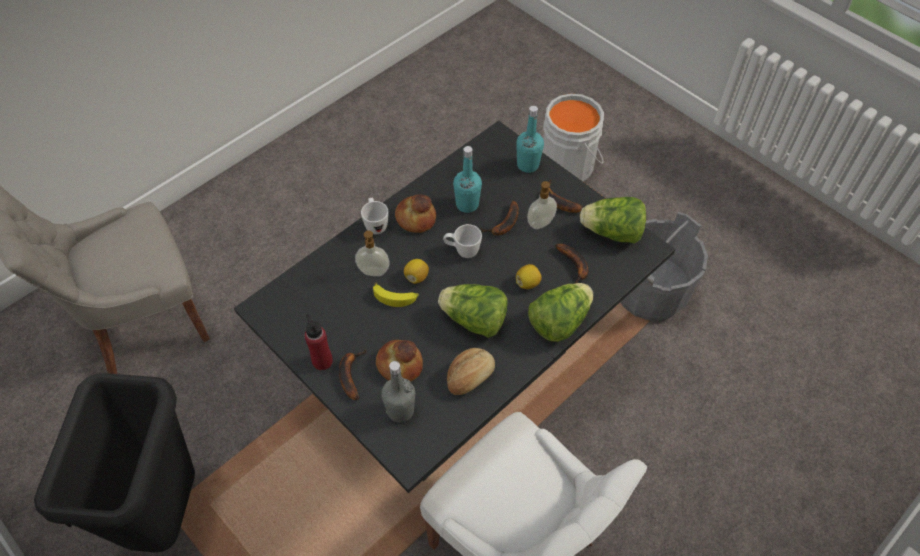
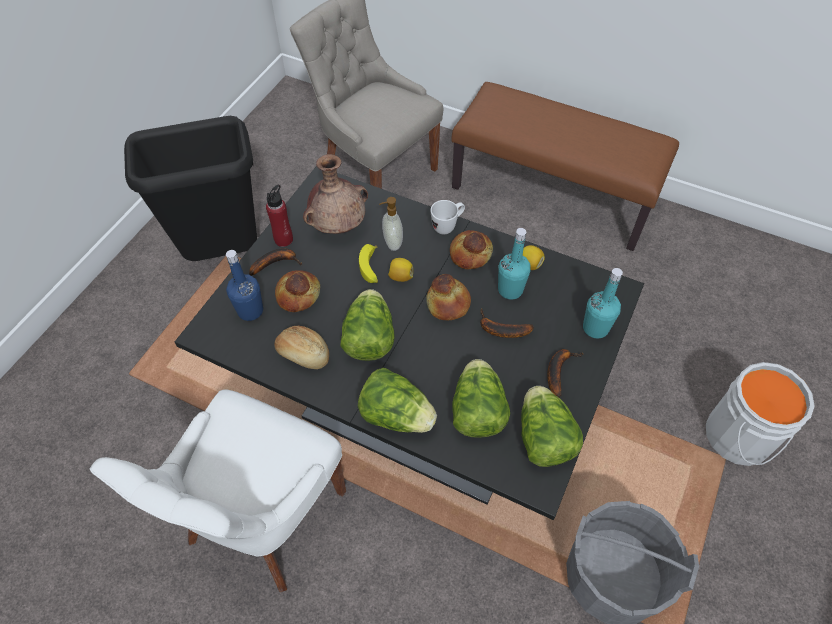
camera: 70 degrees right, 0 degrees up
grey bottle [381,361,415,423] -> blue bottle [226,250,263,321]
white mug [443,224,482,258] -> bread [426,274,471,320]
lemon [516,264,542,289] -> lemon moved to [523,245,545,270]
soap dispenser [527,181,557,229] -> none
banana [555,244,588,284] -> lettuce [452,359,510,438]
none -> brown vase [303,154,368,234]
none -> brown bench [451,82,679,251]

